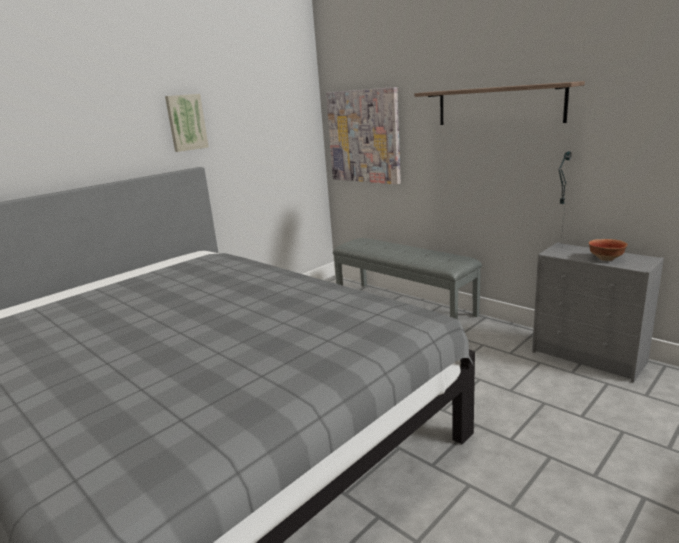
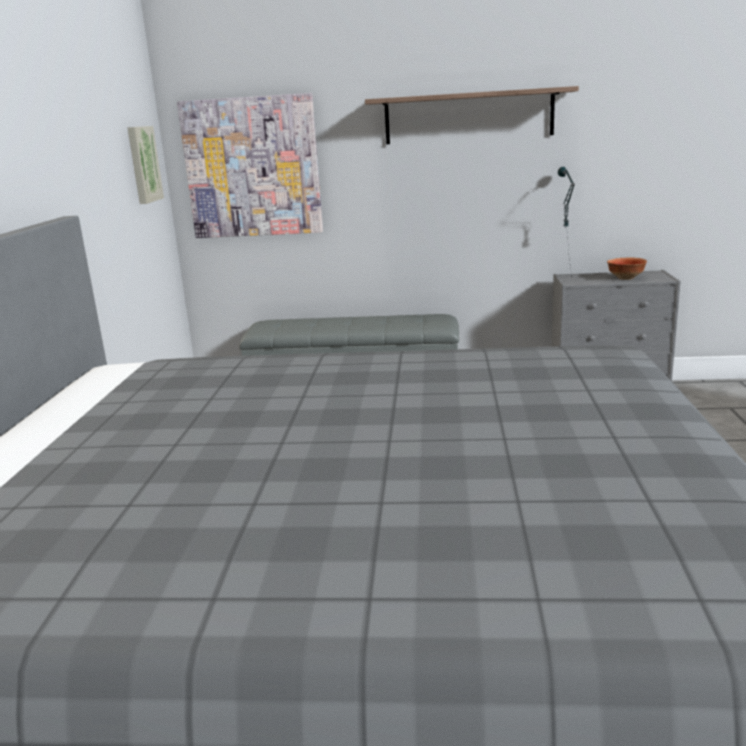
camera: 40 degrees left, 0 degrees up
picture [165,94,209,152] -> picture moved to [127,126,164,204]

